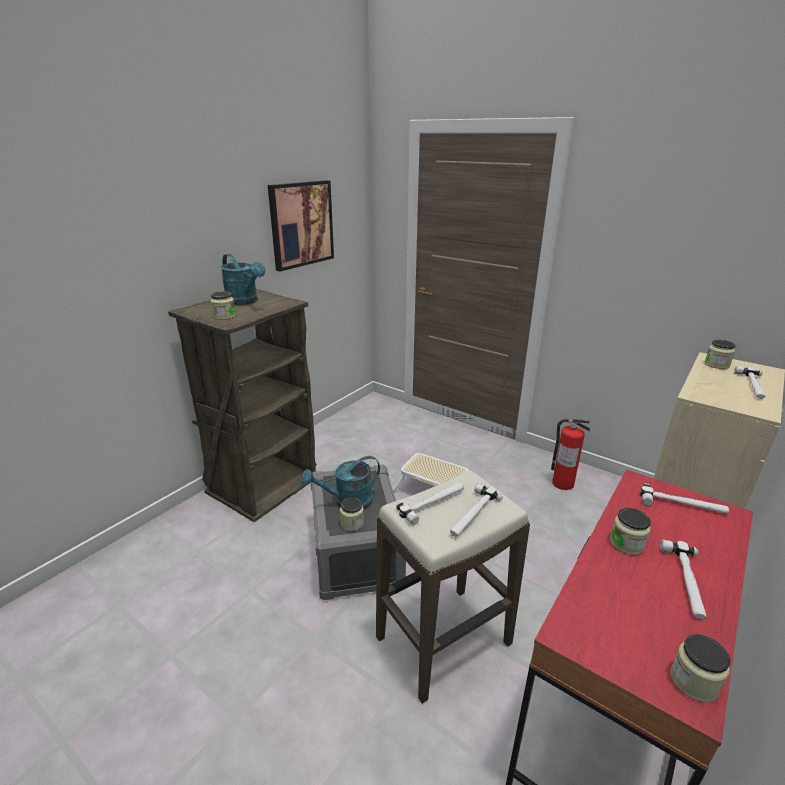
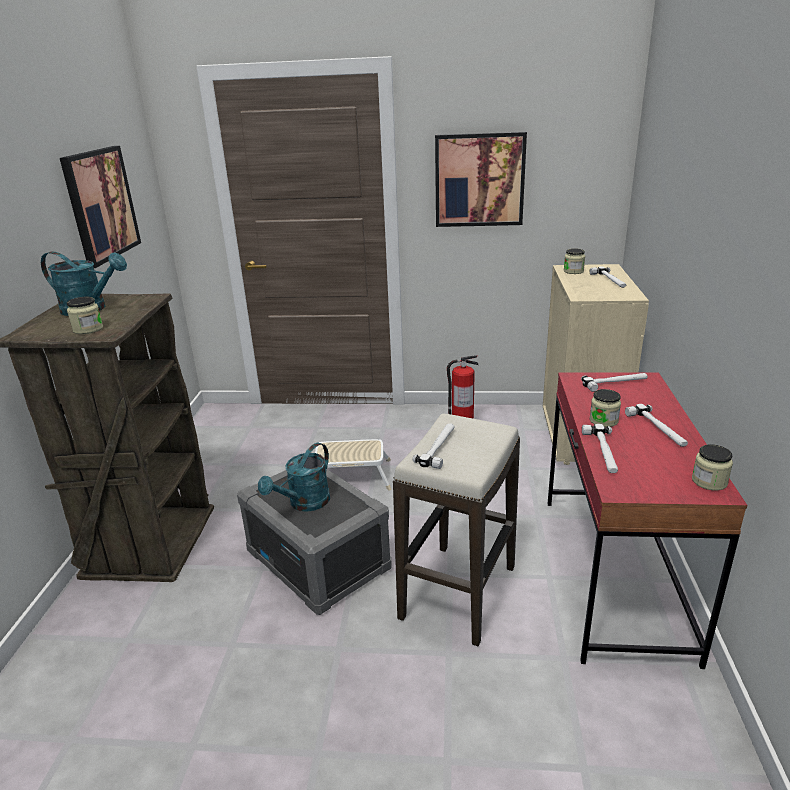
camera: 30 degrees left, 0 degrees up
jar [340,498,364,531] -> none
hammer [450,483,503,536] -> hammer moved to [582,424,618,473]
none -> picture [435,132,527,227]

